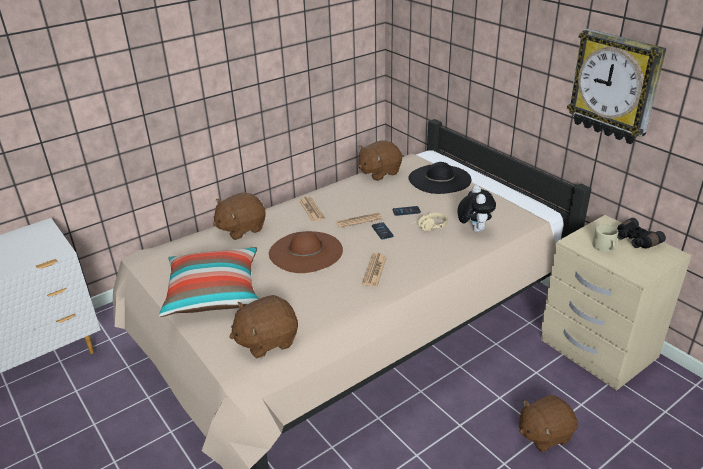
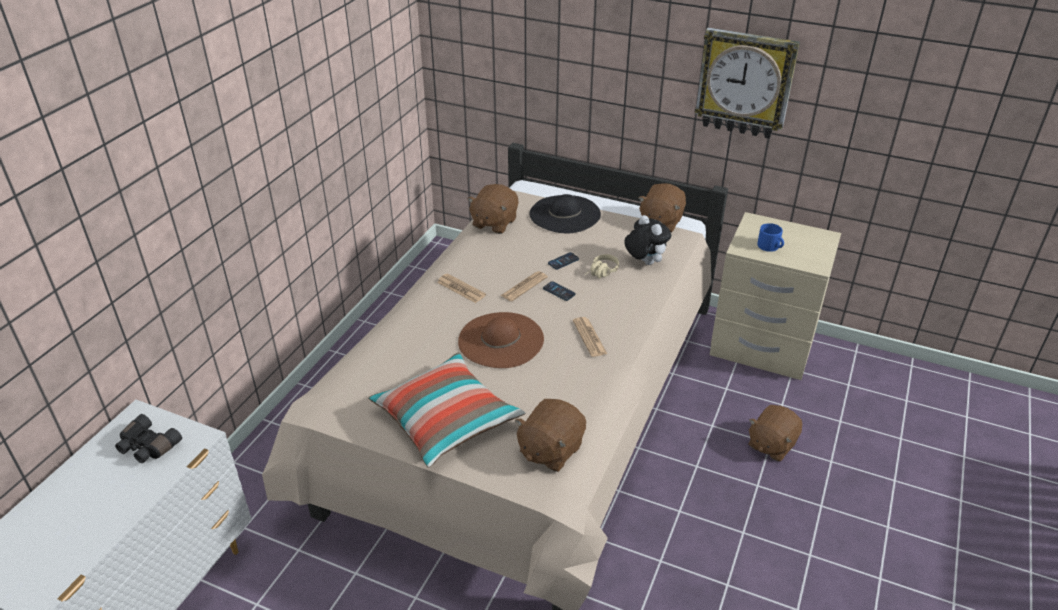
camera: 30 degrees left, 5 degrees up
brown plush toy [213,192,266,240] -> brown plush toy moved to [638,183,686,232]
beige mug [592,224,618,252] -> blue mug [757,223,784,252]
black binoculars [617,218,666,248] -> black binoculars moved to [115,414,182,463]

